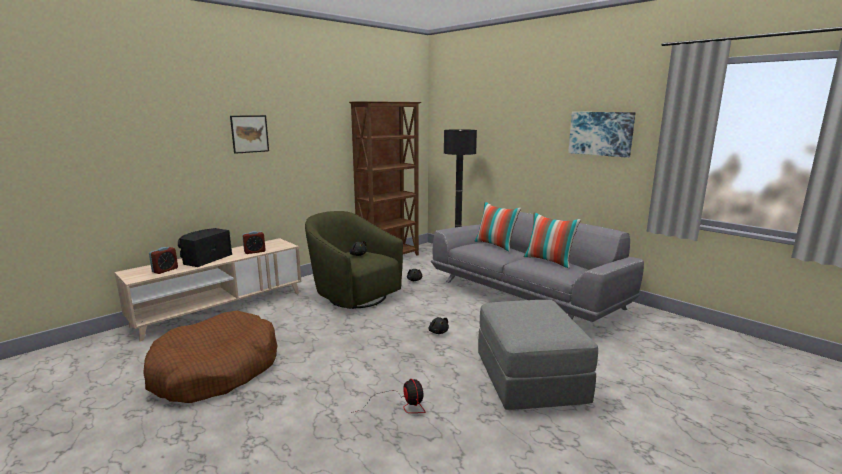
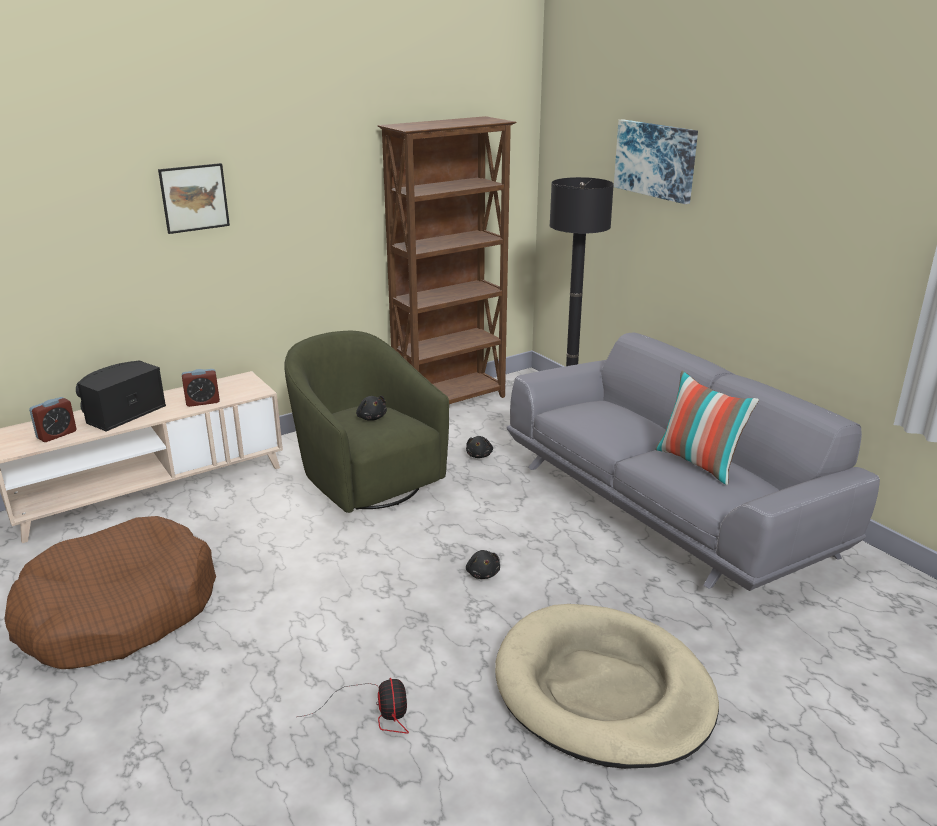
camera: 10 degrees right, 10 degrees up
pillow [474,202,521,252] -> none
grey ottoman [478,300,598,410] -> beige dog bed [495,604,719,769]
picture [568,112,636,158] -> picture moved to [614,119,698,204]

